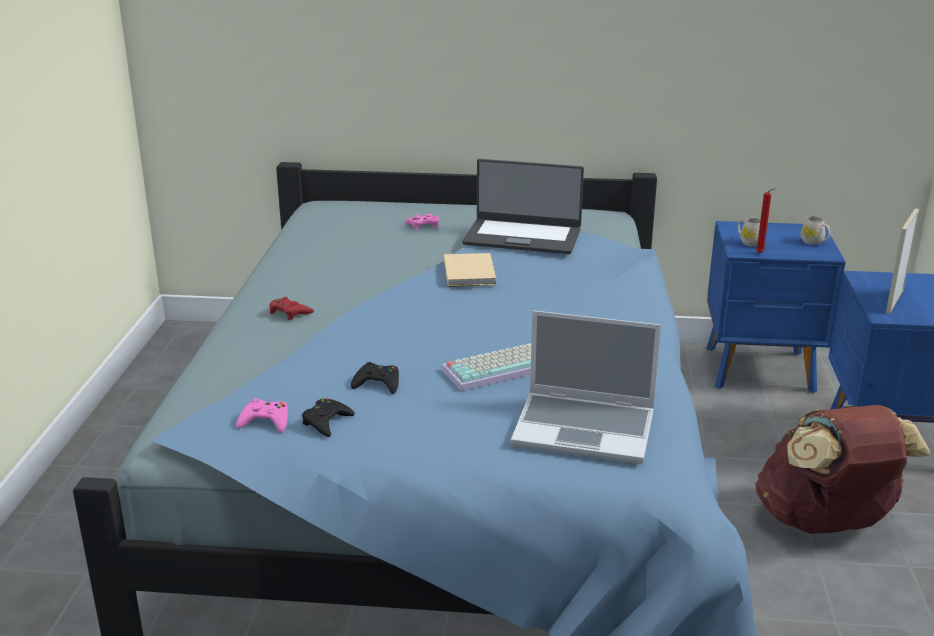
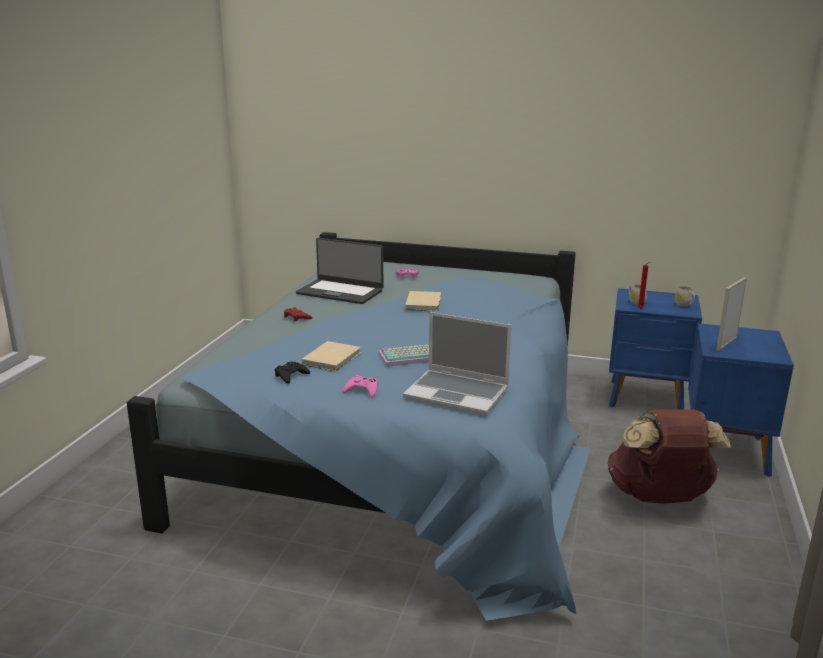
camera: 10 degrees right, 5 degrees down
pink game controller [236,398,288,432] -> pink game controller moved to [342,375,378,398]
black game controller [351,362,399,394] -> beige book [302,341,361,372]
laptop [462,159,584,254] -> laptop moved to [296,238,383,304]

